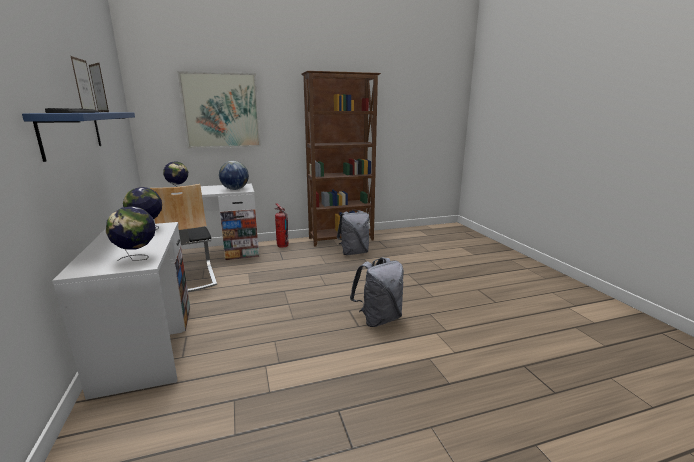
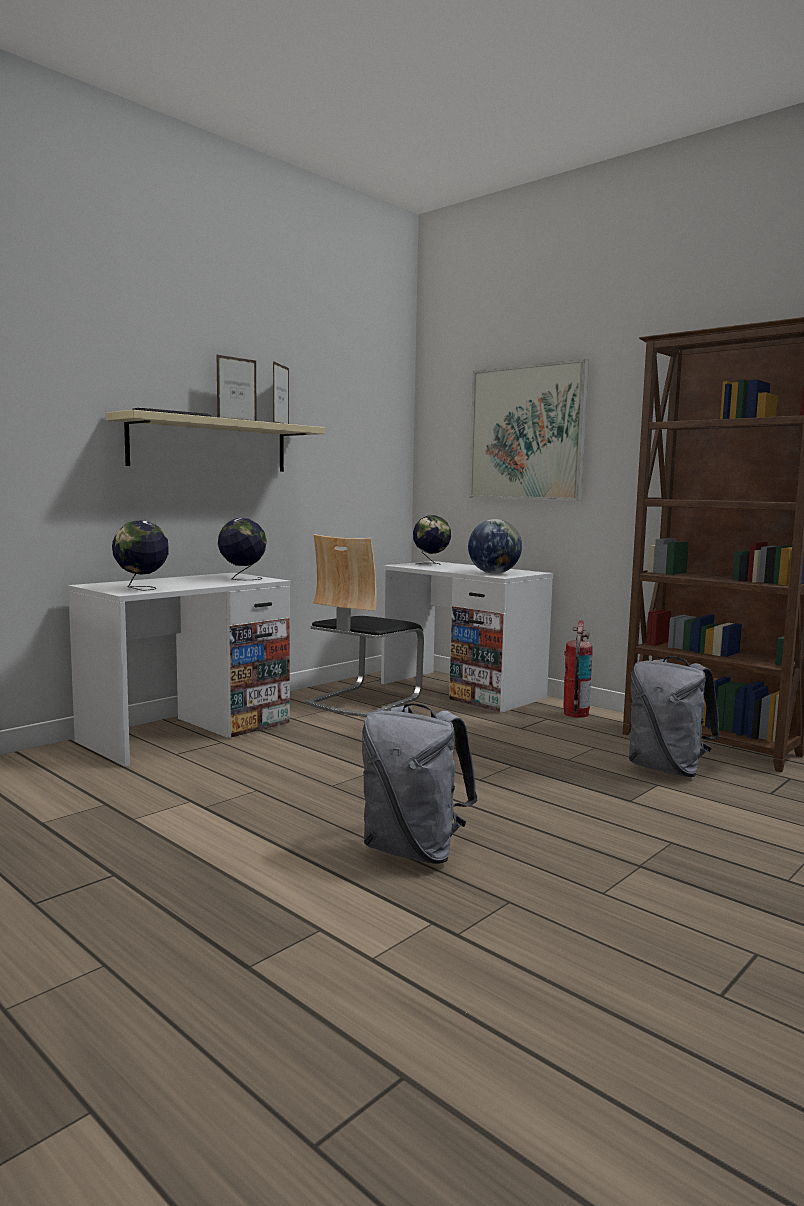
camera: 60 degrees right, 10 degrees down
blue shelf [22,112,135,162] -> beige shelf [106,410,325,472]

